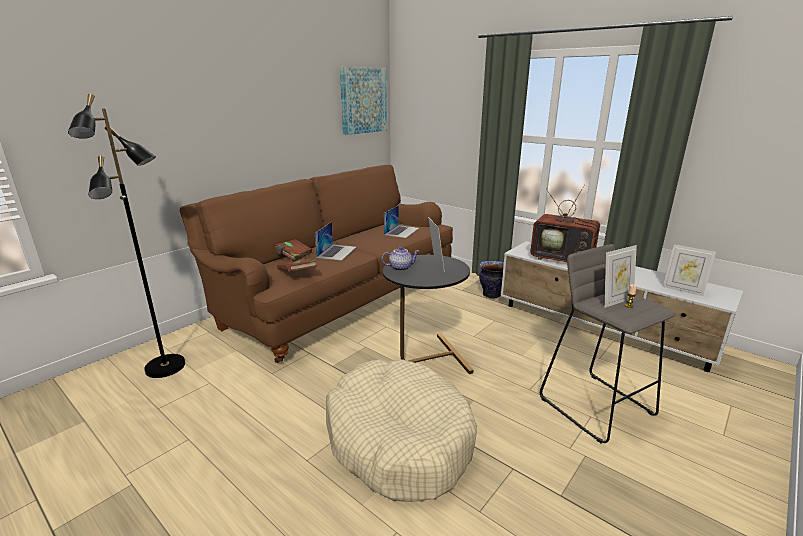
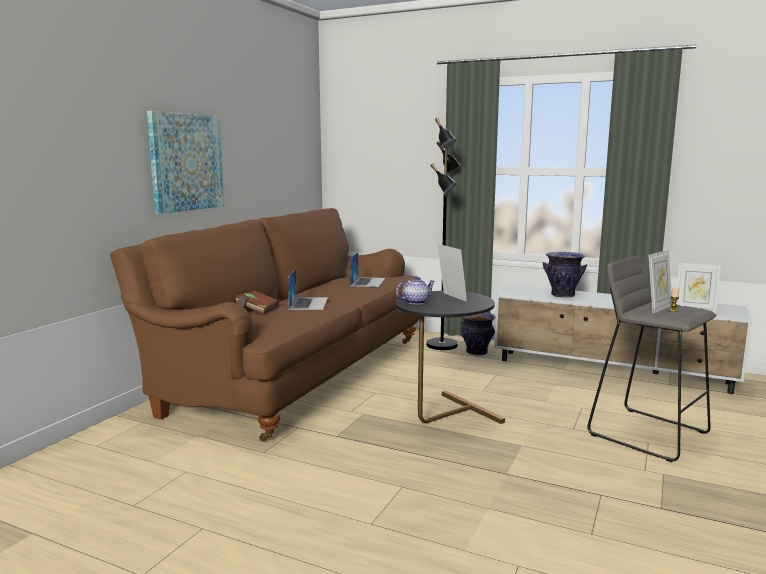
camera: 15 degrees left, 10 degrees down
black floor lamp [68,94,185,378] -> black floor lamp moved to [426,118,460,350]
brown book [277,258,317,271] -> none
beige dog bed [326,359,477,502] -> none
picture [340,67,387,135] -> picture moved to [147,111,224,214]
television [530,184,600,262] -> vase [543,252,587,298]

